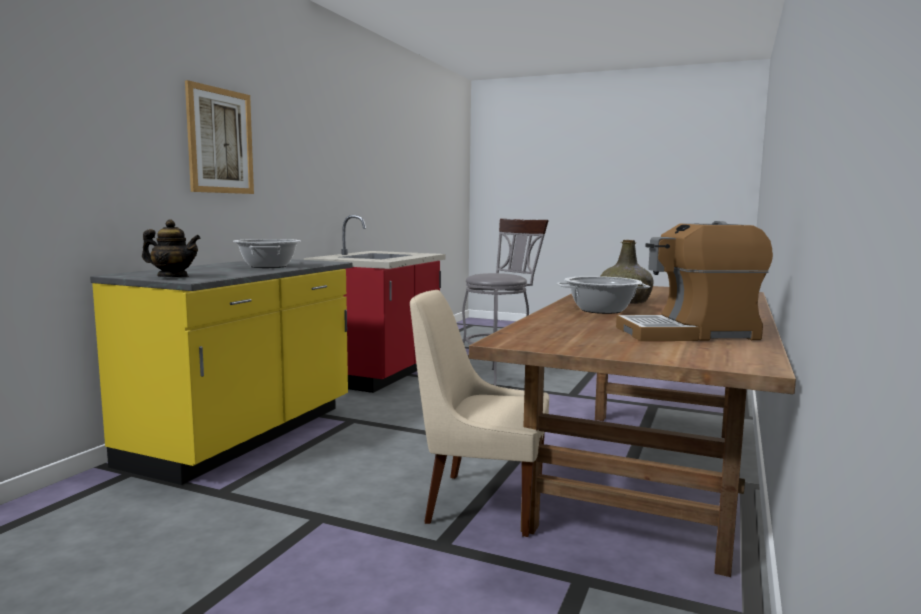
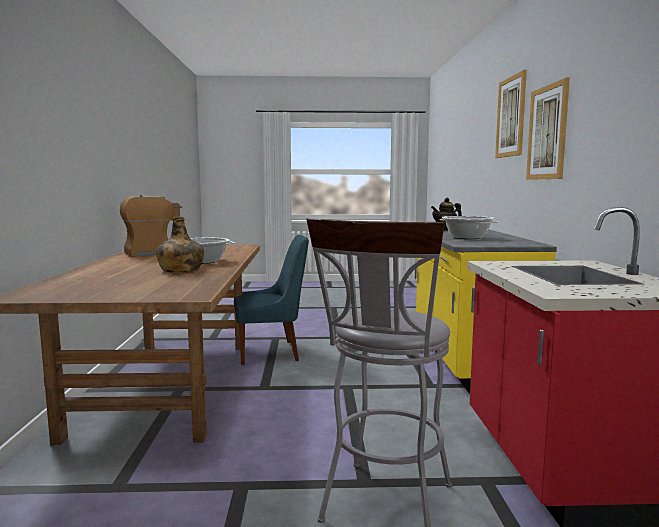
camera: 155 degrees right, 0 degrees up
beige chair [410,290,549,537] -> blue chair [234,235,309,365]
none -> picture [495,70,527,158]

